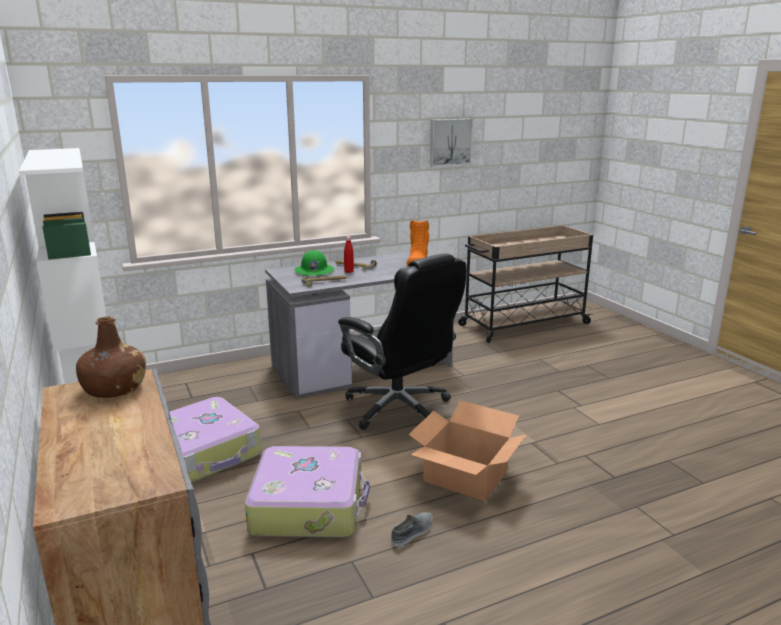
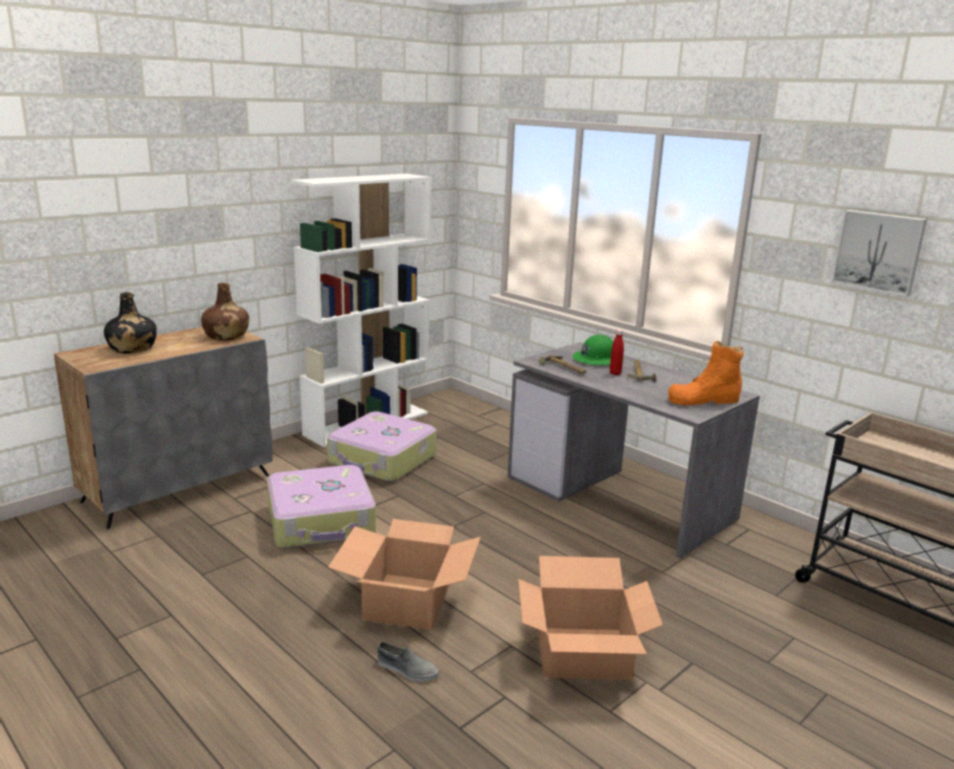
camera: 70 degrees right, 0 degrees up
black office chair [338,253,467,430] -> none
grey shoe [391,512,433,547] -> grey shoe moved to [377,642,439,682]
none -> black bottle [104,292,157,353]
none -> cardboard box [518,556,663,680]

